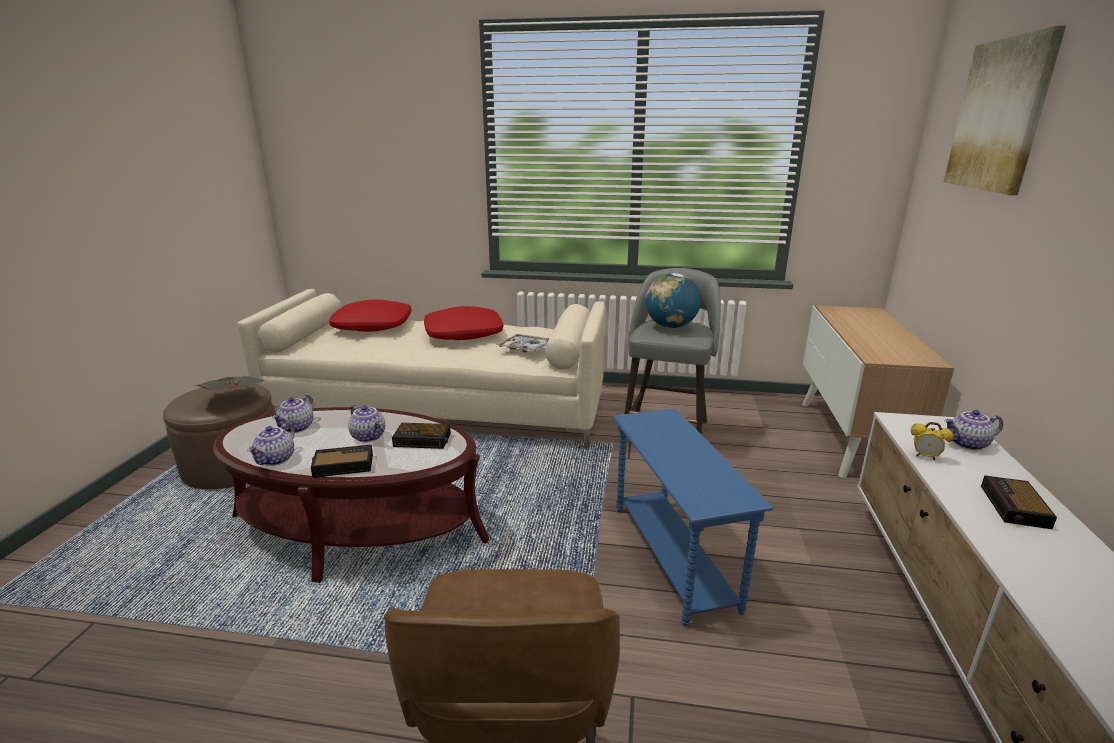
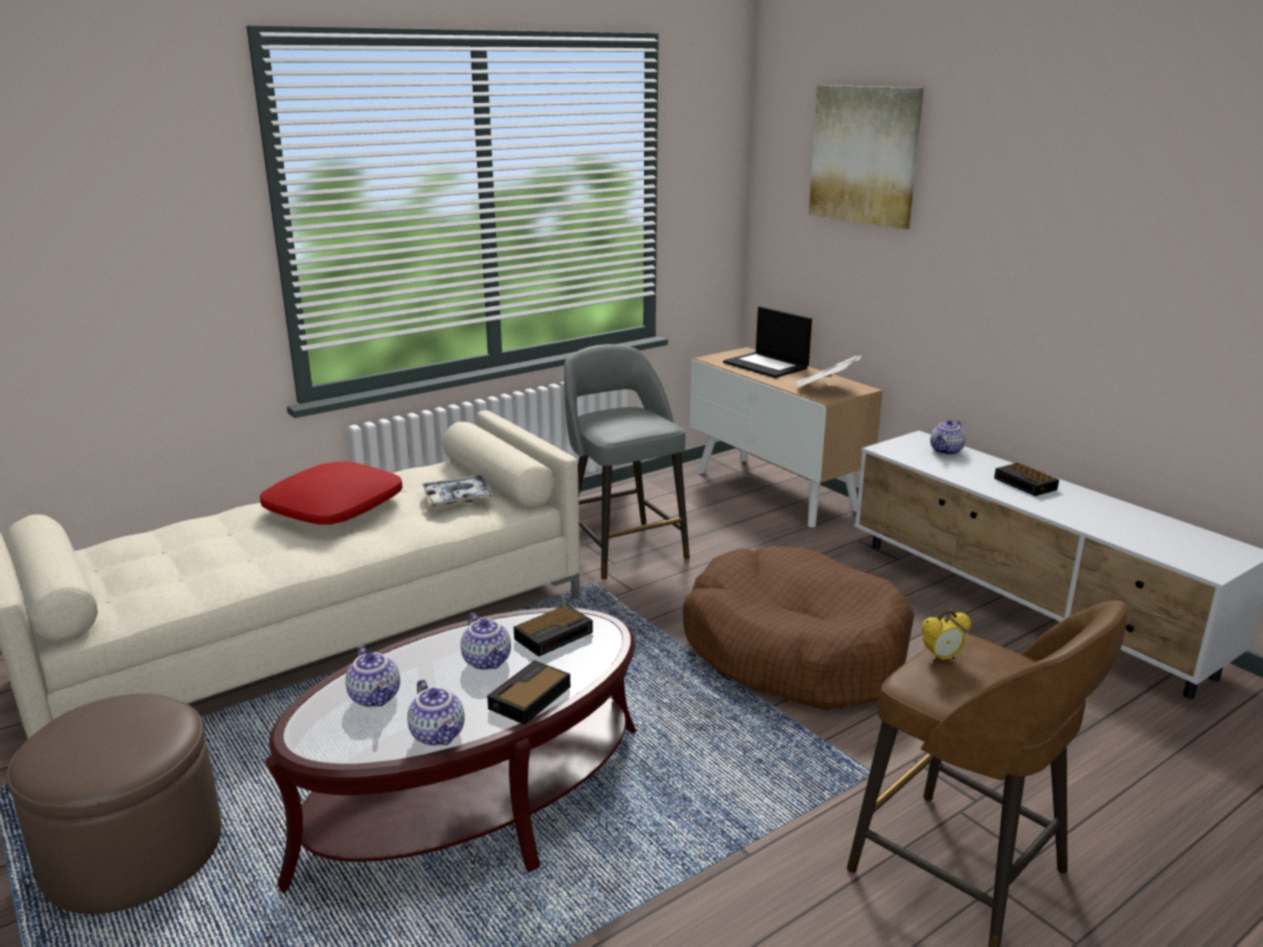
camera: 45 degrees left, 0 degrees up
newspaper [194,377,264,390] -> newspaper moved to [797,355,861,388]
red pillow [329,300,411,332] -> none
teapot [348,405,385,442] -> teapot turned 60 degrees clockwise [461,613,511,670]
blue side table [613,409,773,626] -> brown dog bed [683,546,914,710]
globe [645,273,701,328] -> none
alarm clock [911,422,954,460] -> alarm clock moved to [922,610,971,663]
none -> laptop [723,306,812,378]

